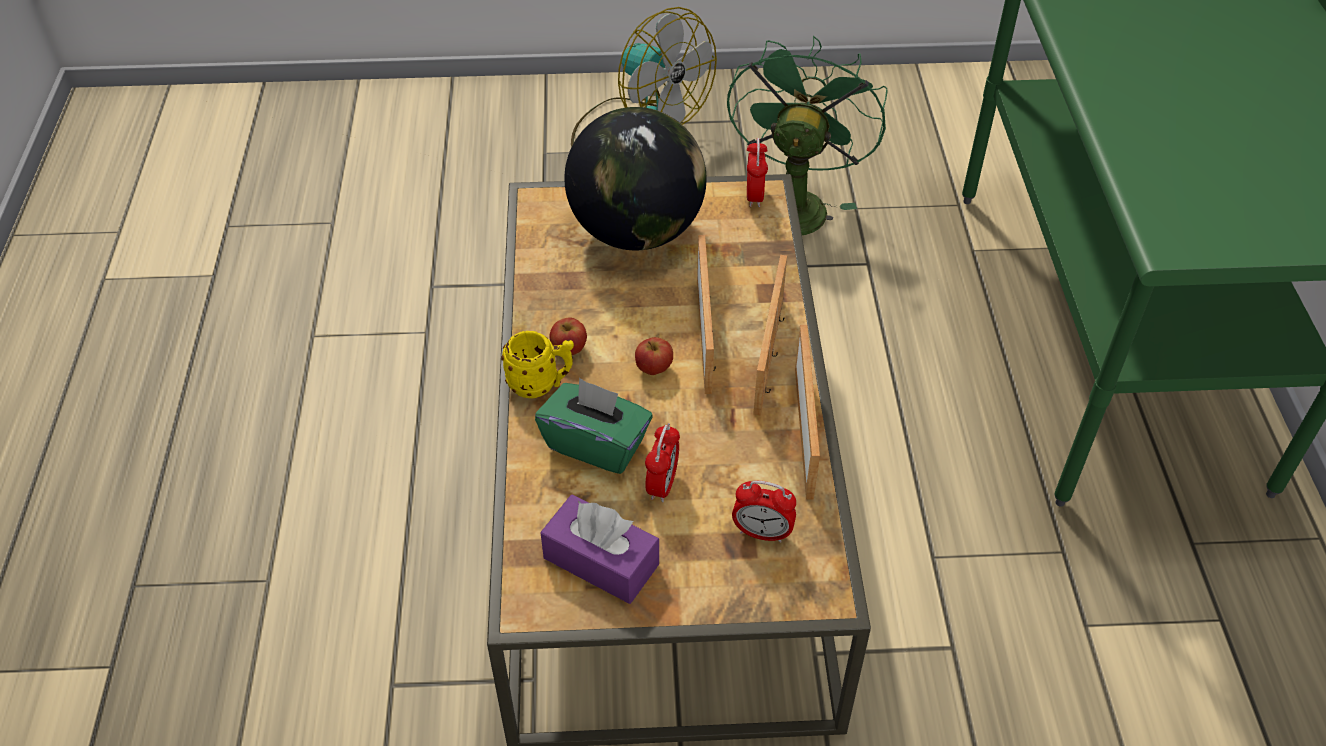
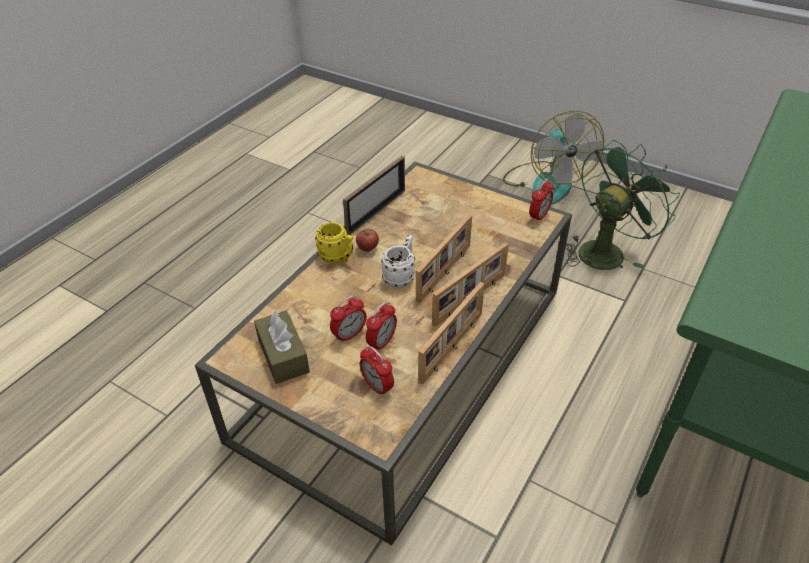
camera: 35 degrees right, 5 degrees down
green tissue box [535,378,653,474] -> none
purple tissue box [540,495,659,604] -> brown tissue box [254,311,310,384]
globe [564,107,706,251] -> none
apple [635,337,673,375] -> white mug [381,235,415,288]
none -> picture frame [343,156,405,235]
none -> alarm clock [366,302,397,352]

